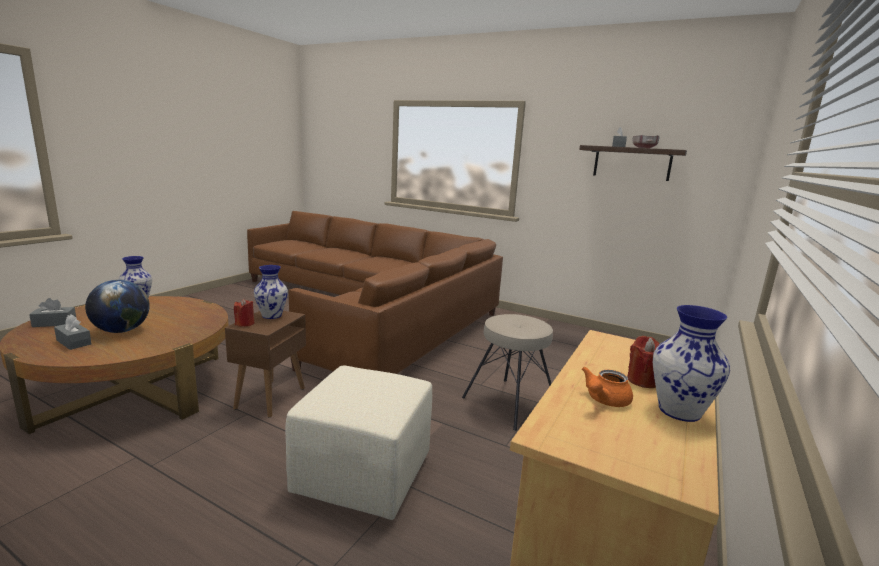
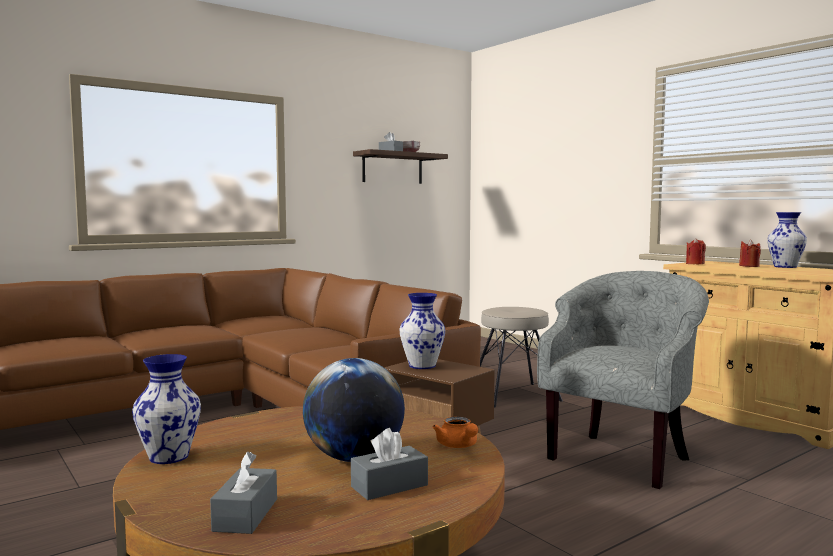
camera: 65 degrees left, 10 degrees down
red candle [234,298,254,327] -> red candle moved to [686,238,706,264]
beige ottoman [285,366,432,520] -> grey armchair [537,271,709,489]
orange teapot [582,367,633,407] -> orange teapot moved to [433,417,478,448]

